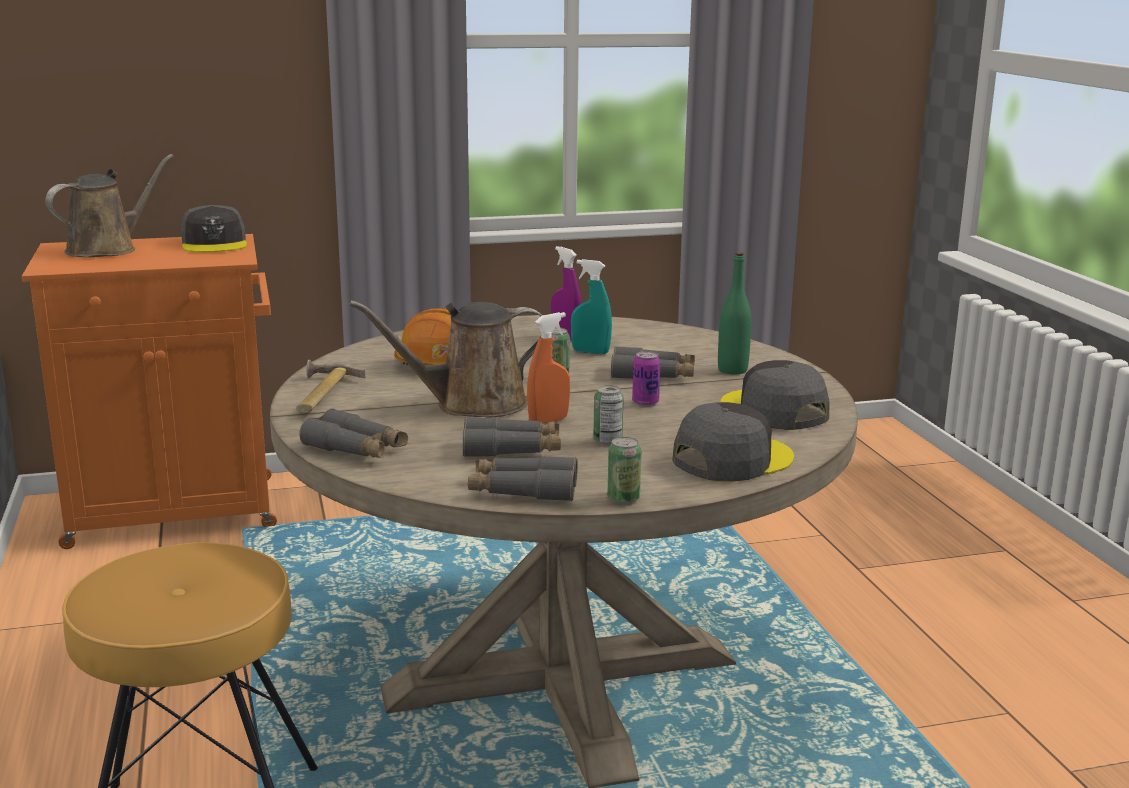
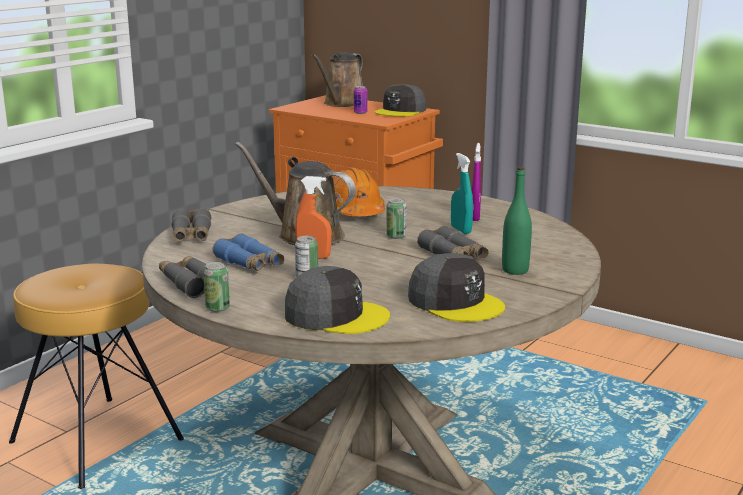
camera: 50 degrees right, 0 degrees up
brown watering can [45,154,174,258] -> brown watering can turned 120 degrees clockwise [312,52,363,107]
hammer [296,360,365,413] -> none
grey binoculars [463,417,561,457] -> blue binoculars [213,234,284,271]
can [632,351,661,406] -> can moved to [354,86,367,114]
grey cap [721,360,830,430] -> grey cap turned 120 degrees clockwise [408,253,505,322]

